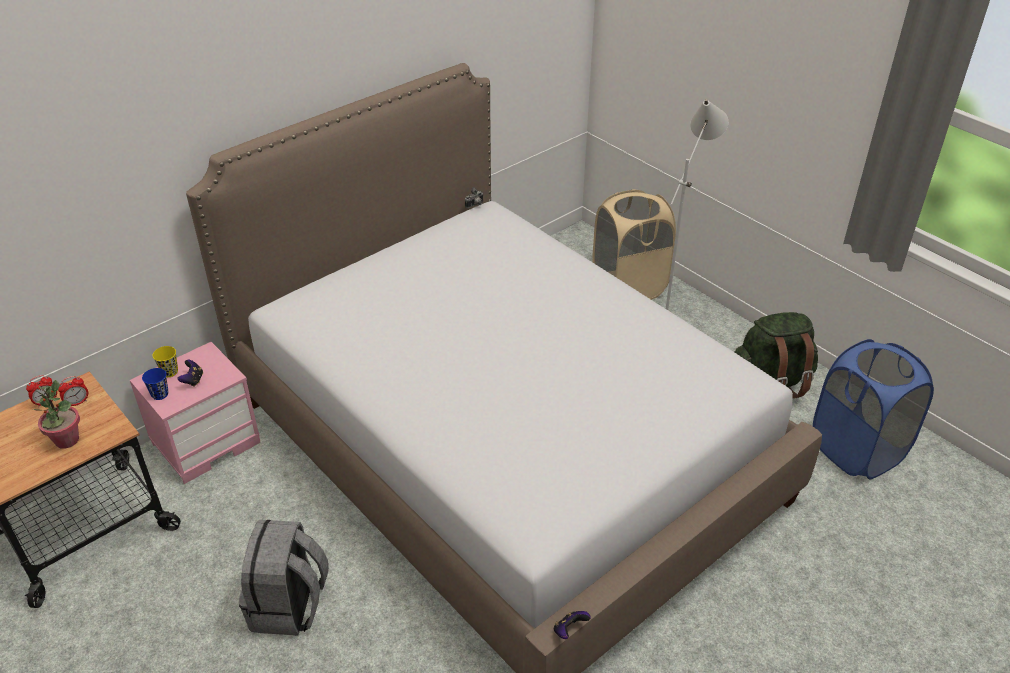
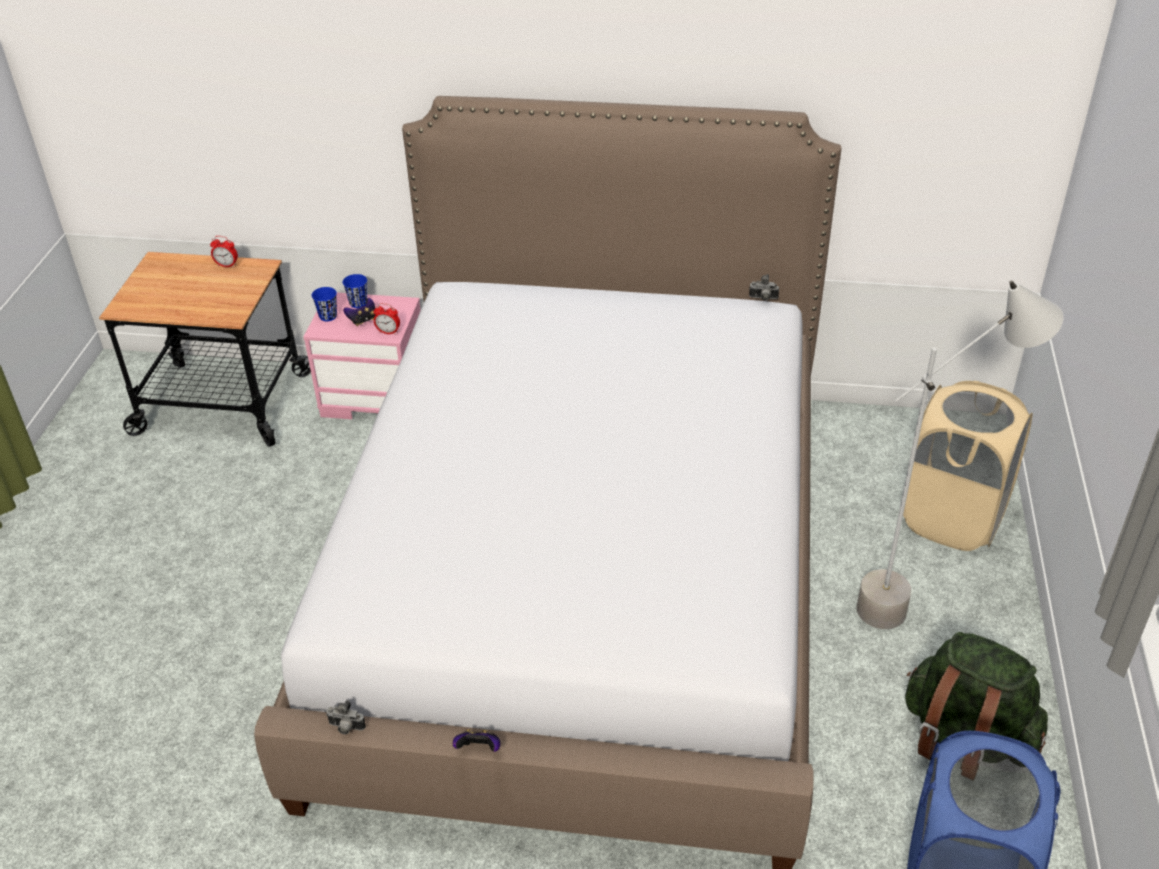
camera: 50 degrees right, 0 degrees up
potted plant [33,380,80,449] -> none
alarm clock [58,376,88,406] -> alarm clock moved to [373,303,400,335]
yellow cup [152,346,178,377] -> blue cup [343,274,367,308]
grey backpack [239,520,329,636] -> none
game controller [554,611,591,639] -> game controller moved to [452,729,500,752]
none -> camera [326,700,366,734]

